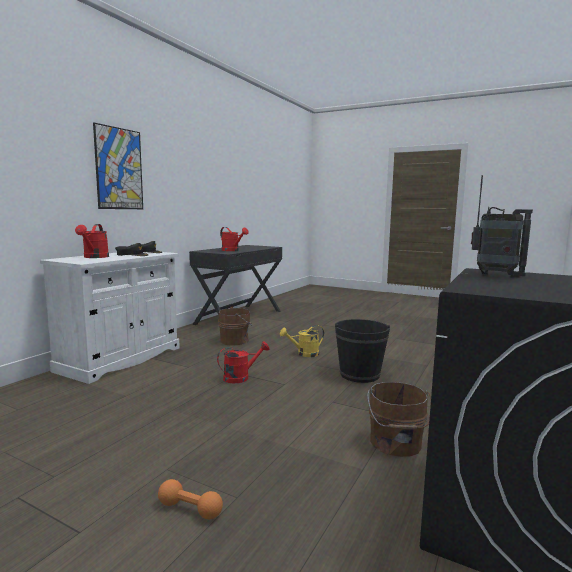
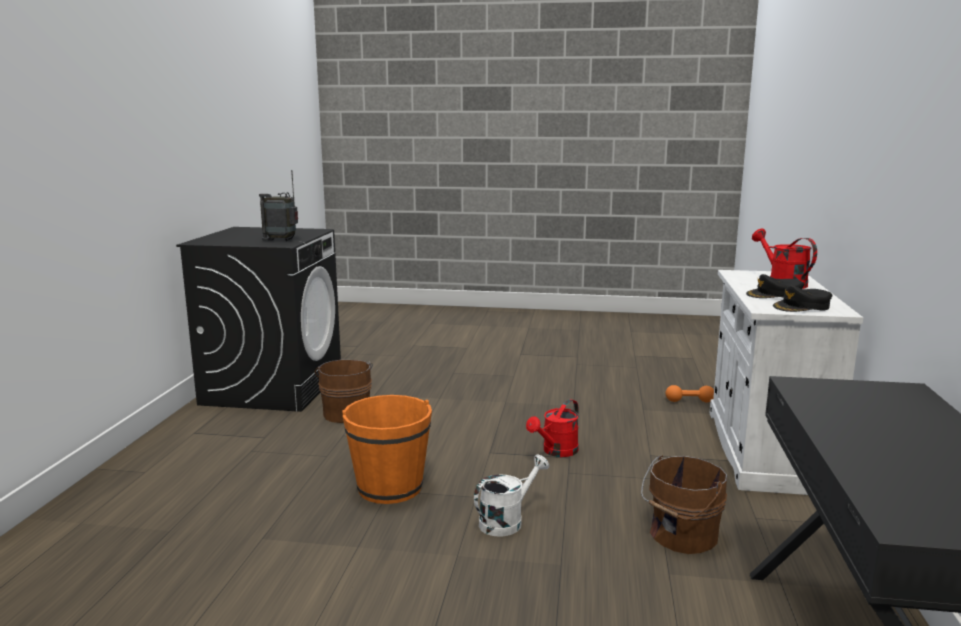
camera: 160 degrees right, 5 degrees up
picture [93,123,143,209] -> none
orange dumbbell [158,479,223,519] -> orange dumbbell moved to [665,385,714,402]
red watering can [220,227,248,251] -> none
yellow watering can [280,325,324,357] -> white watering can [474,455,549,537]
black bucket [335,319,390,383] -> orange bucket [342,395,432,504]

